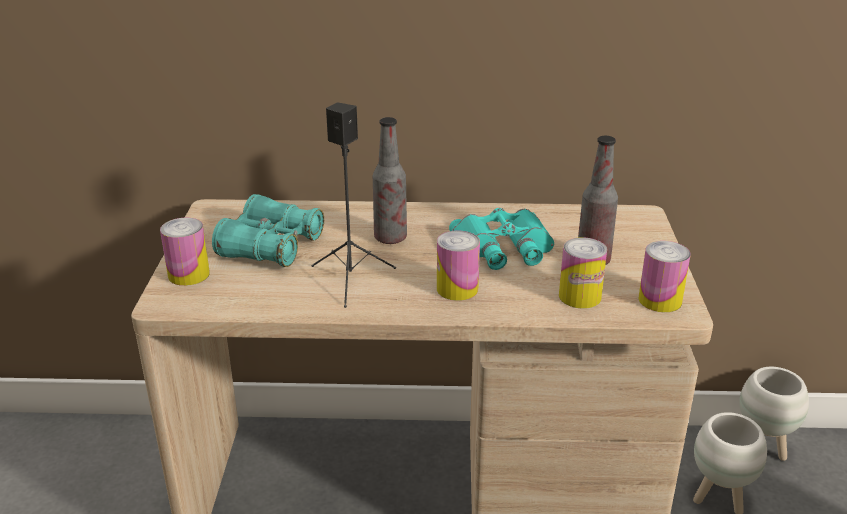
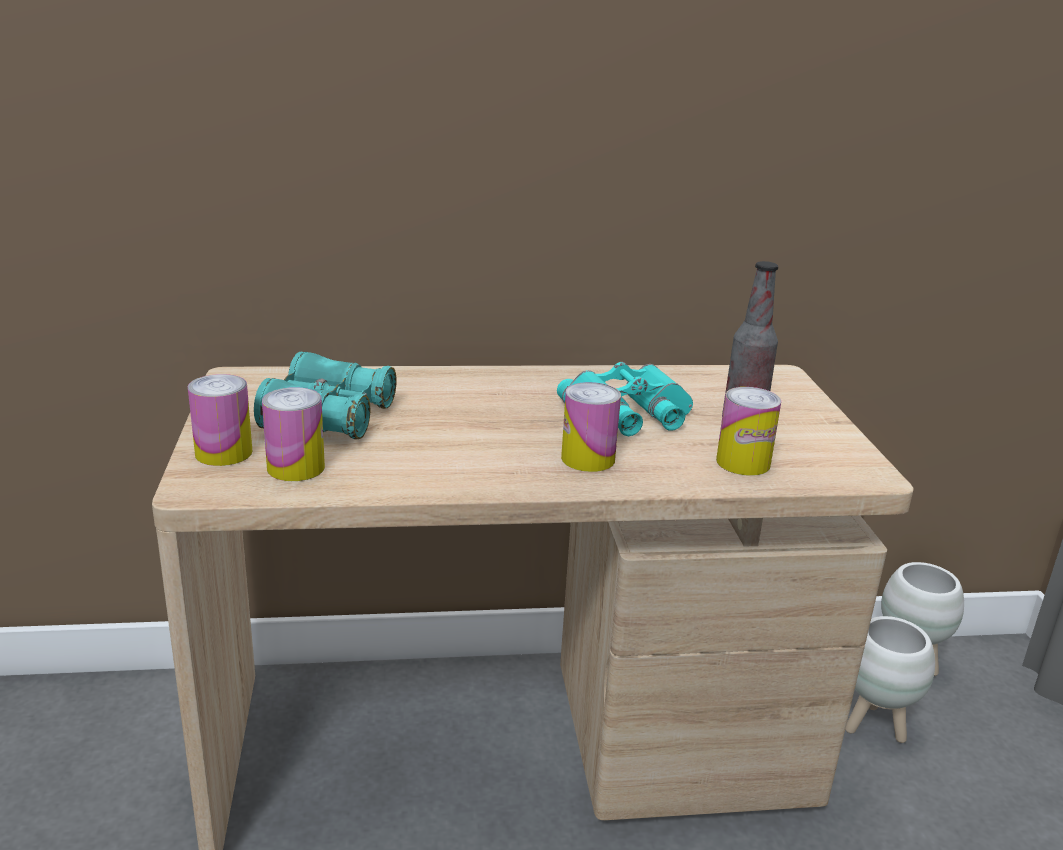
camera: 10 degrees left, 5 degrees down
black speaker [311,102,396,308] -> none
bottle [373,117,407,244] -> none
can [639,241,691,312] -> can moved to [262,387,325,481]

